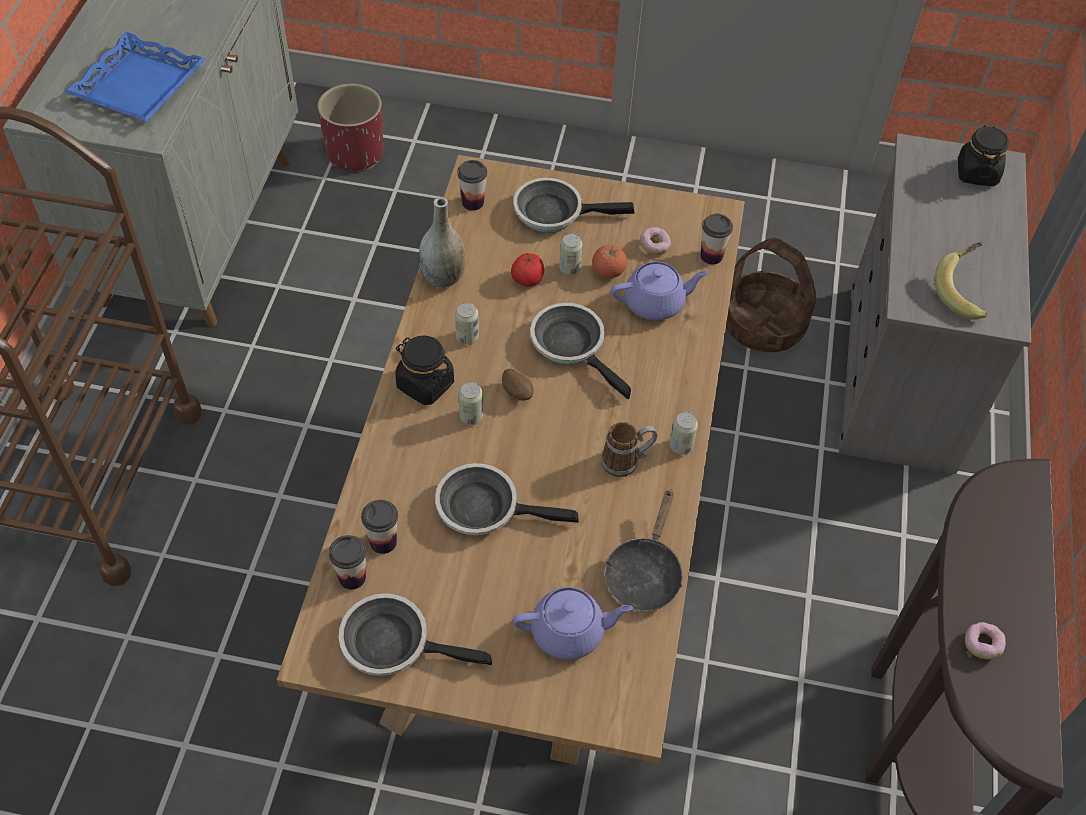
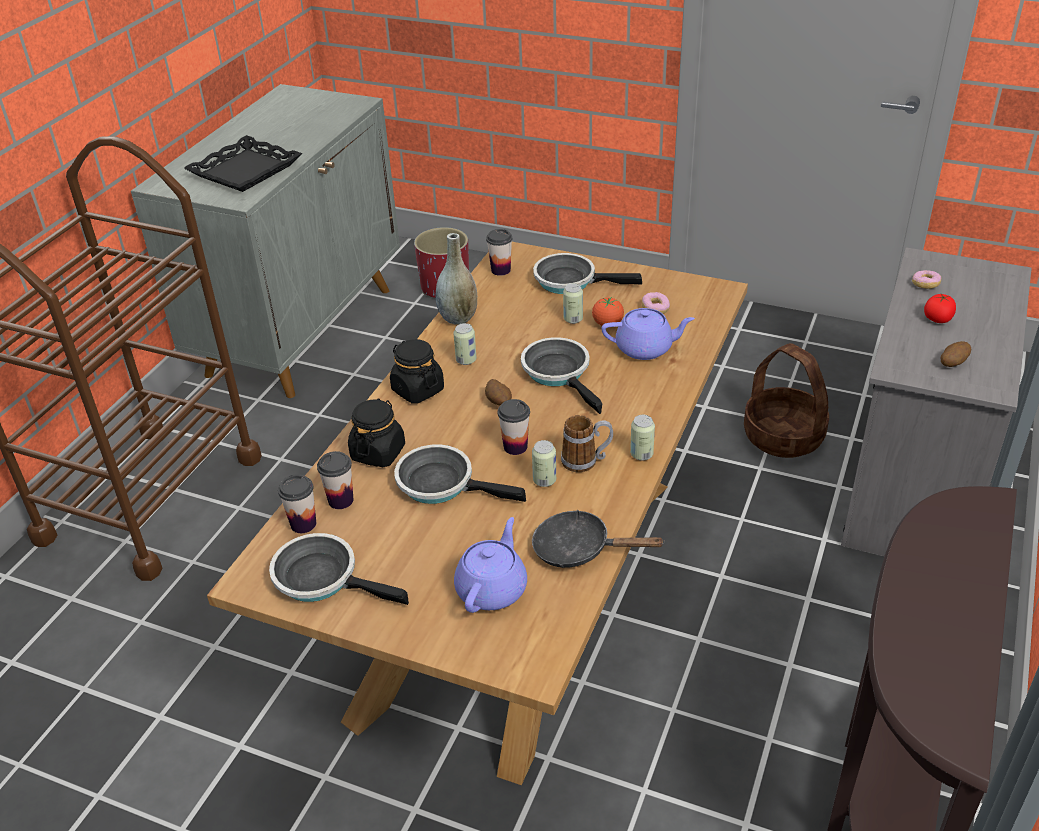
camera: 15 degrees right, 15 degrees down
blue tray [64,32,206,122] -> black tray [184,135,302,192]
can [459,382,483,425] -> can moved to [532,440,556,487]
tomato [511,253,544,287] -> tomato moved to [924,294,956,323]
purple teapot [513,587,633,660] -> purple teapot turned 75 degrees counterclockwise [454,517,527,613]
black frying pan [605,489,682,611] -> black frying pan turned 75 degrees clockwise [532,510,665,568]
cup [701,214,733,265] -> cup moved to [498,399,530,455]
banana [935,241,987,319] -> potato [940,341,971,367]
black jar [958,125,1009,186] -> black jar moved to [348,398,405,467]
donut [965,622,1006,659] -> donut moved to [912,270,941,289]

